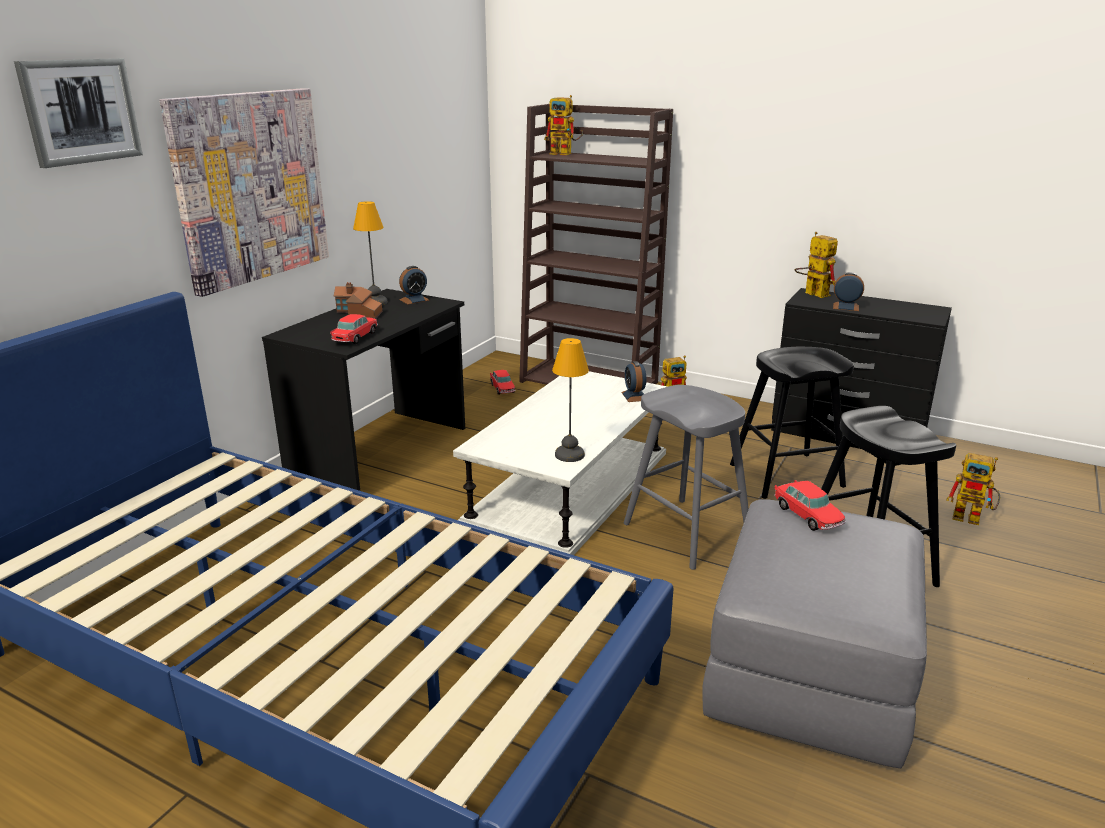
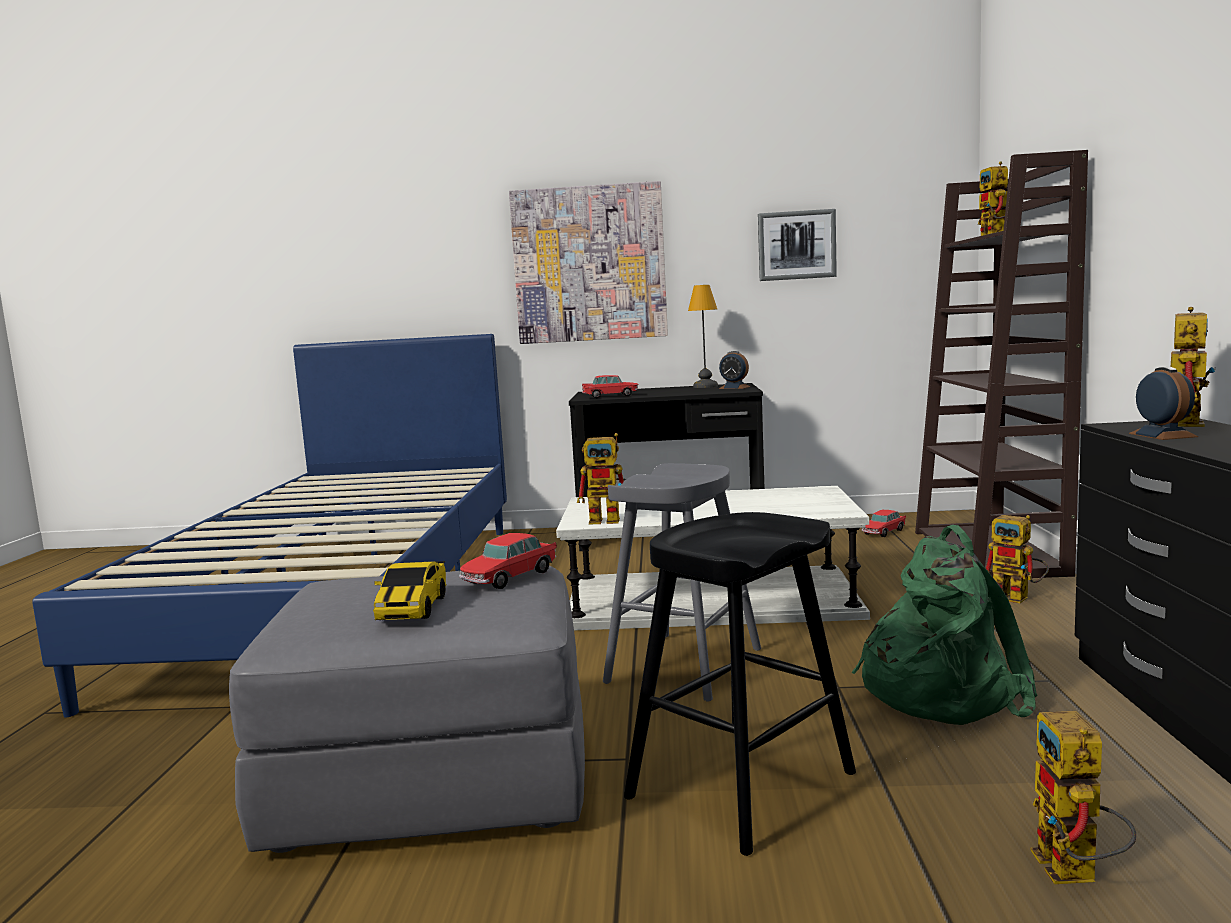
camera: 65 degrees right, 15 degrees down
picture [14,58,143,168] -> picture moved to [758,209,837,281]
toy house [334,282,382,319] -> none
table lamp [552,338,589,462] -> toy robot [577,433,626,525]
alarm clock [621,361,646,402] -> none
black stool [730,347,854,499] -> green backpack [852,525,1038,725]
none -> toy car [373,561,447,620]

